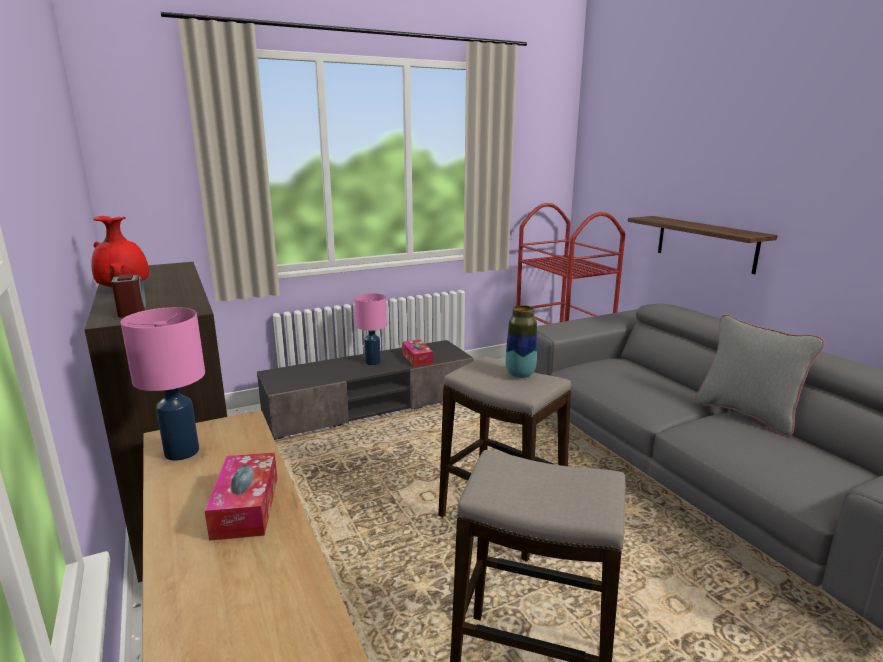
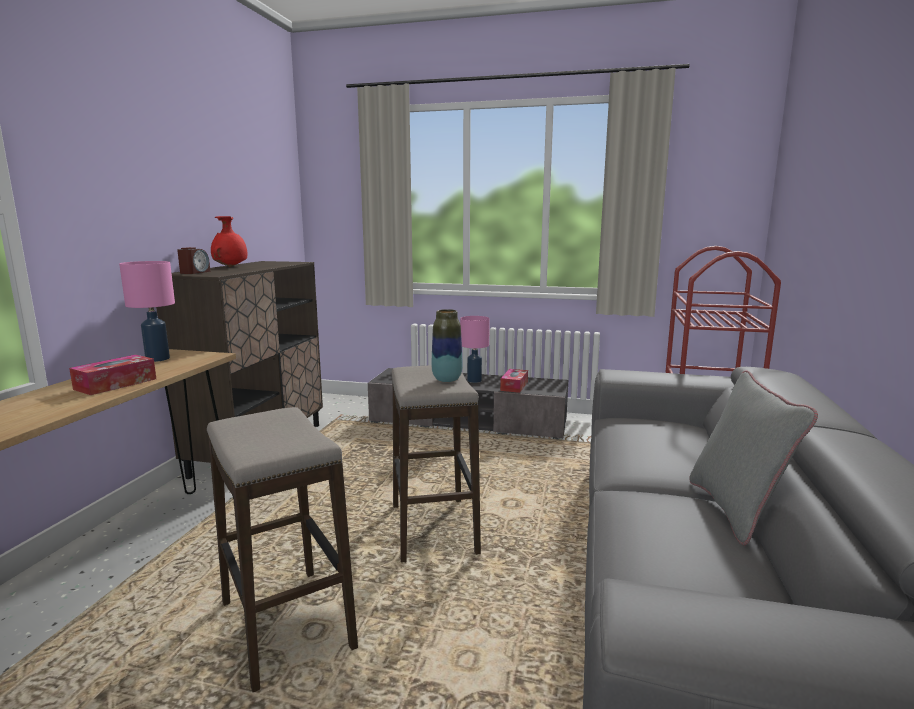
camera: 40 degrees right, 5 degrees down
shelf [628,216,777,274] -> none

